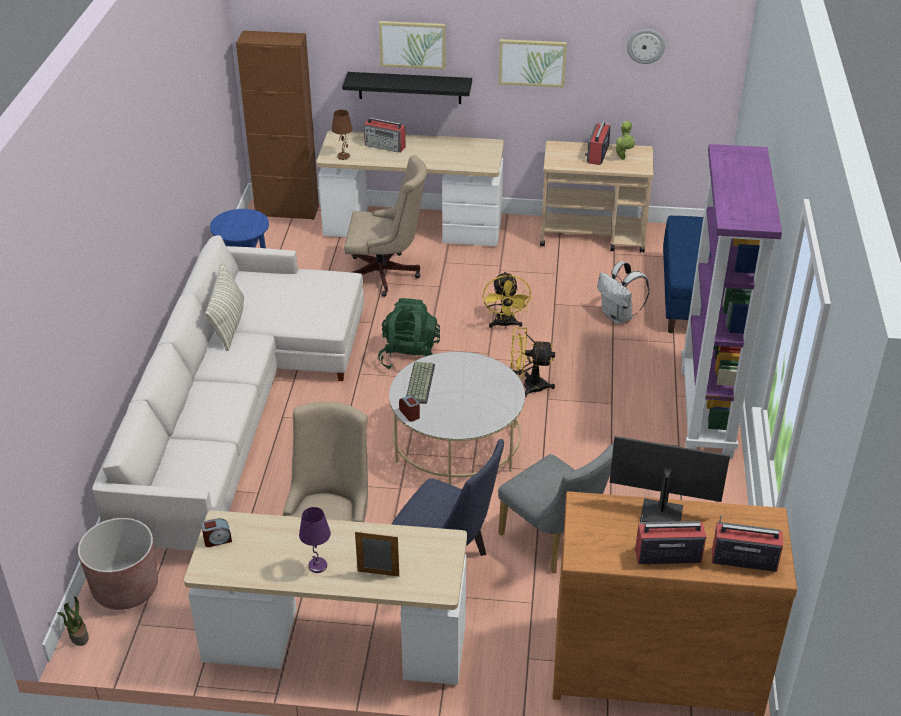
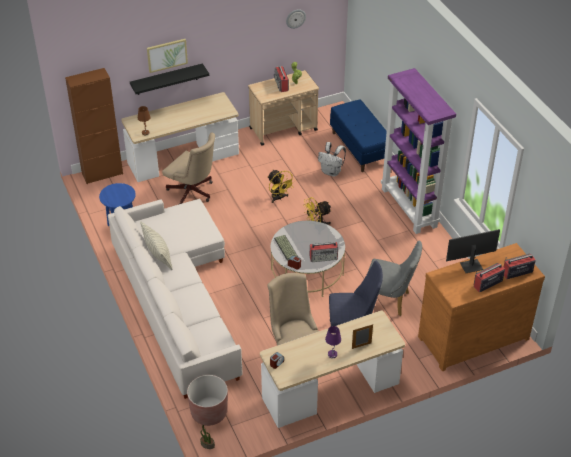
camera: 30 degrees left, 5 degrees up
beige office chair [344,155,427,297] -> beige office chair turned 60 degrees clockwise [162,132,215,204]
radio [364,117,406,152] -> radio moved to [310,242,338,262]
green backpack [378,298,440,369] -> none
picture [499,39,567,88] -> none

